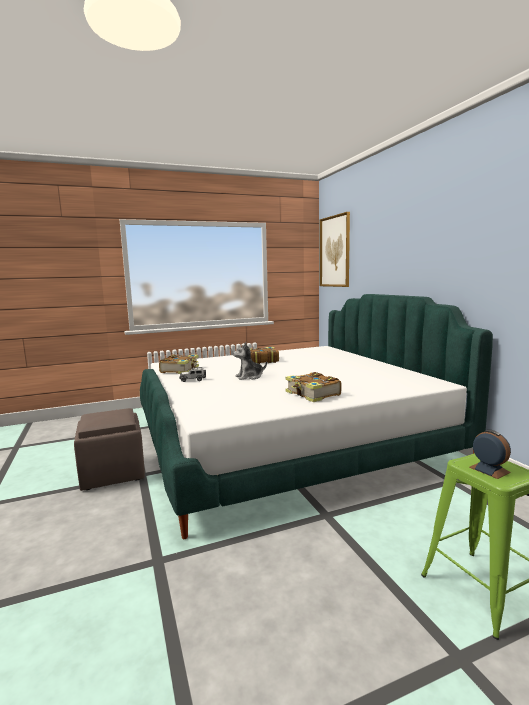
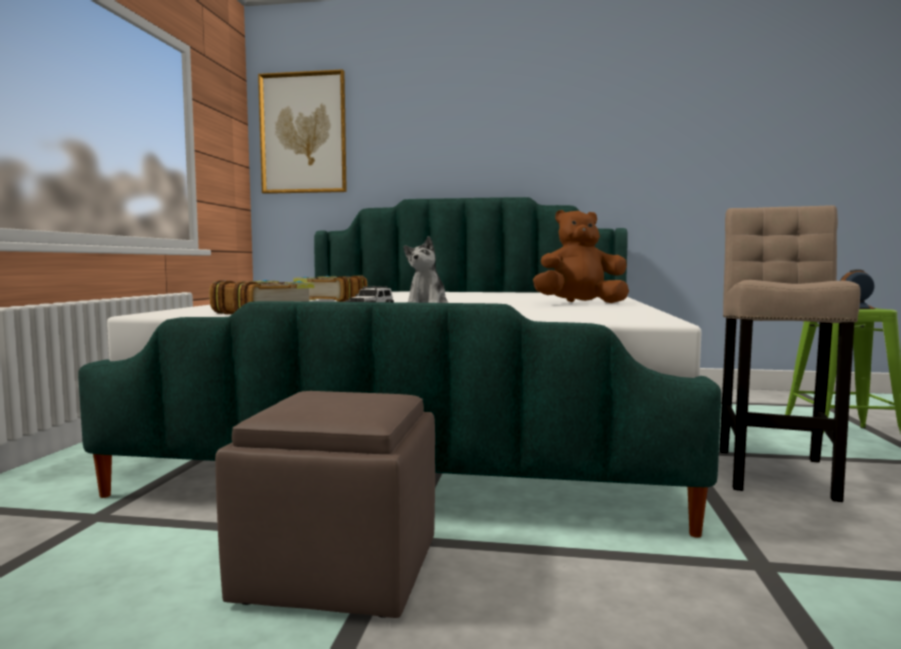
camera: 60 degrees left, 5 degrees down
book [285,372,342,402] -> brown plush toy [533,210,629,303]
none -> beige stool [720,205,861,502]

